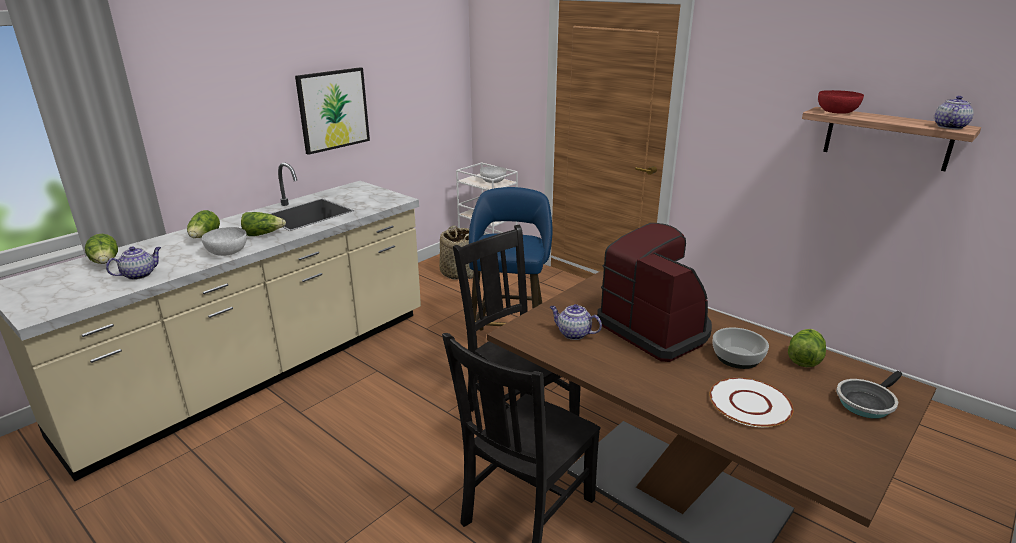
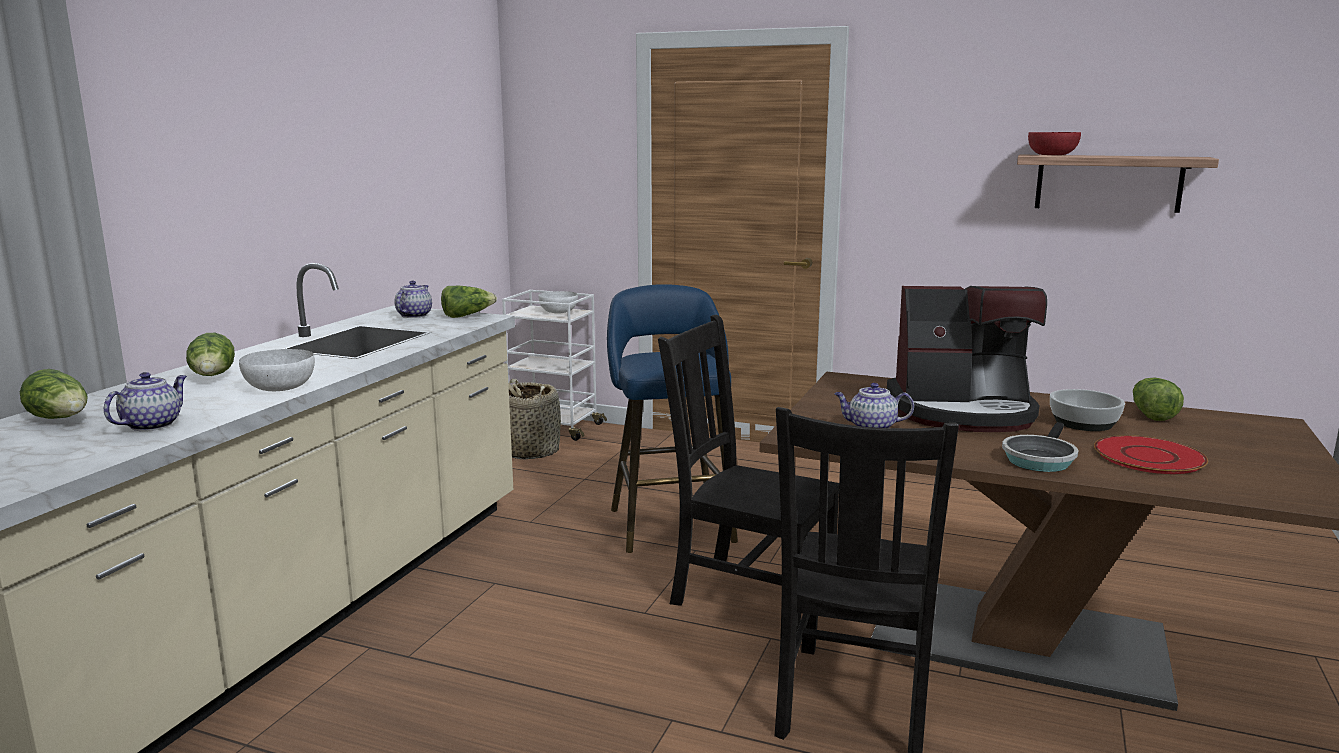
camera: 20 degrees left, 10 degrees down
lettuce [241,212,286,236] -> lettuce moved to [441,286,497,318]
picture [295,67,370,155] -> none
coffee machine [597,223,712,362] -> coffee machine turned 150 degrees clockwise [887,286,1047,432]
white plate [710,378,793,427] -> red plate [1094,435,1208,474]
frying pan [836,371,902,419] -> frying pan moved to [1002,422,1079,472]
teapot [935,96,974,129] -> teapot moved to [394,281,432,318]

